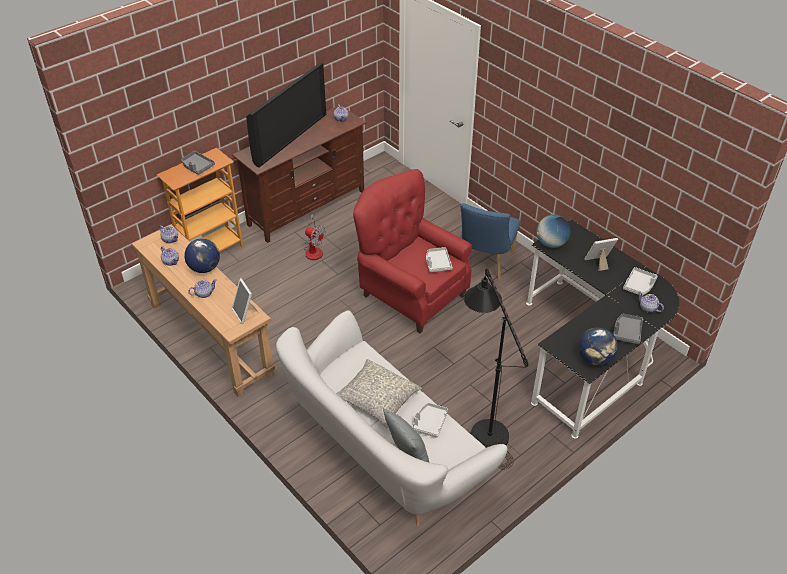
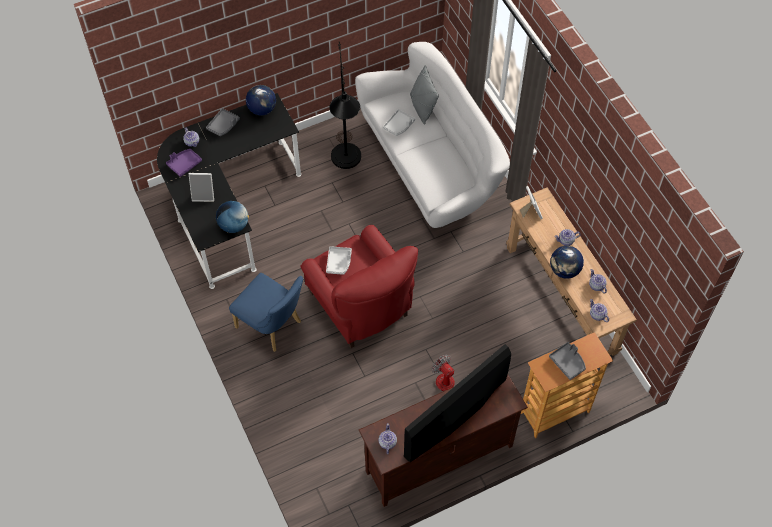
camera: 165 degrees left, 15 degrees up
grey pillow [336,359,422,428] -> none
blue chair [461,203,520,280] -> blue chair turned 90 degrees clockwise [229,273,303,352]
grey tray [623,267,658,296] -> purple tray [166,149,202,177]

